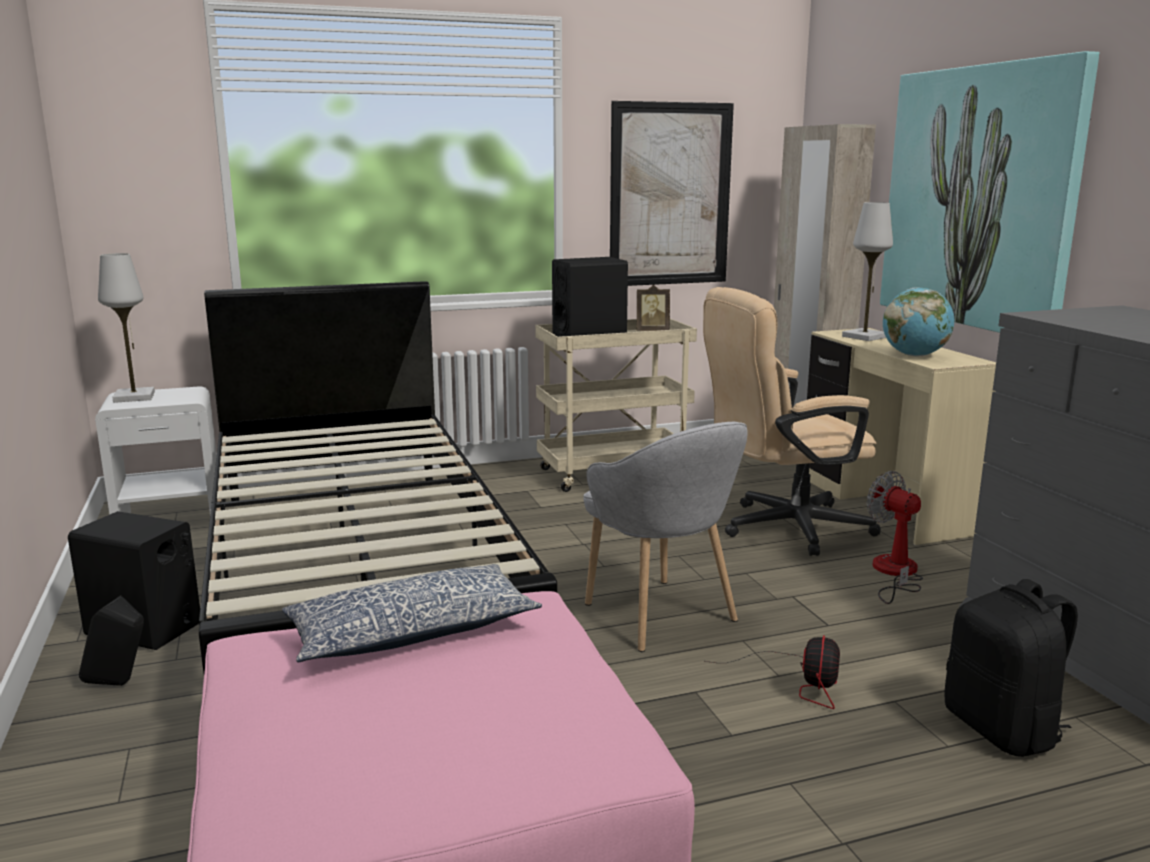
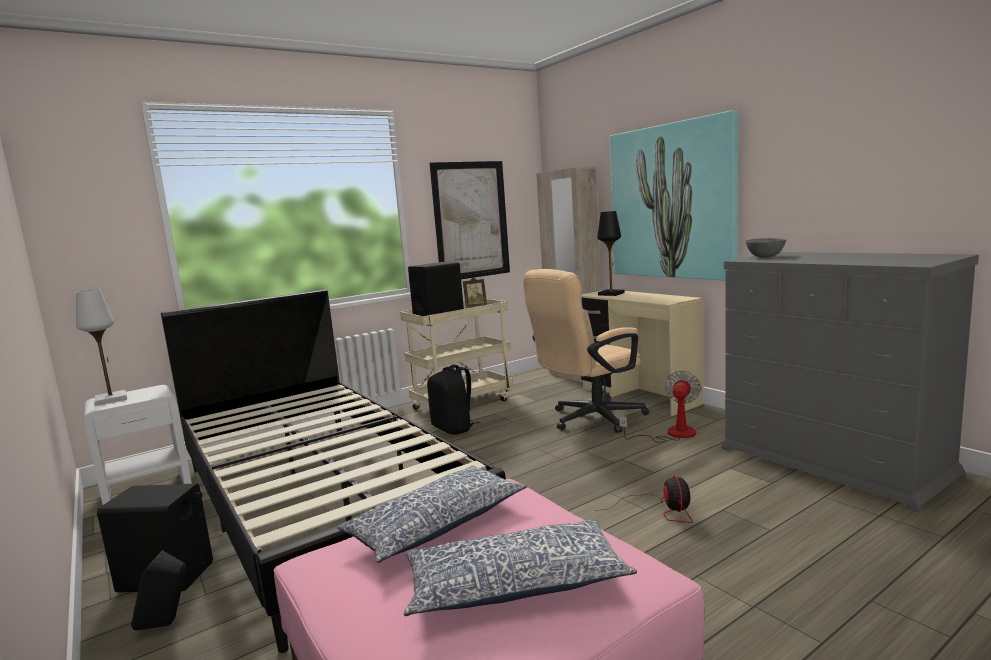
camera: 15 degrees left, 5 degrees down
grey armchair [583,422,748,652] -> none
white table lamp [842,202,893,341] -> black table lamp [597,211,625,296]
fan [867,471,923,604] -> fan turned 75 degrees clockwise [619,370,701,443]
globe [883,287,954,356] -> none
black backpack [944,579,1078,757] -> black backpack moved to [427,365,481,435]
none -> pillow [404,519,637,616]
none -> grey bowl [746,238,786,258]

